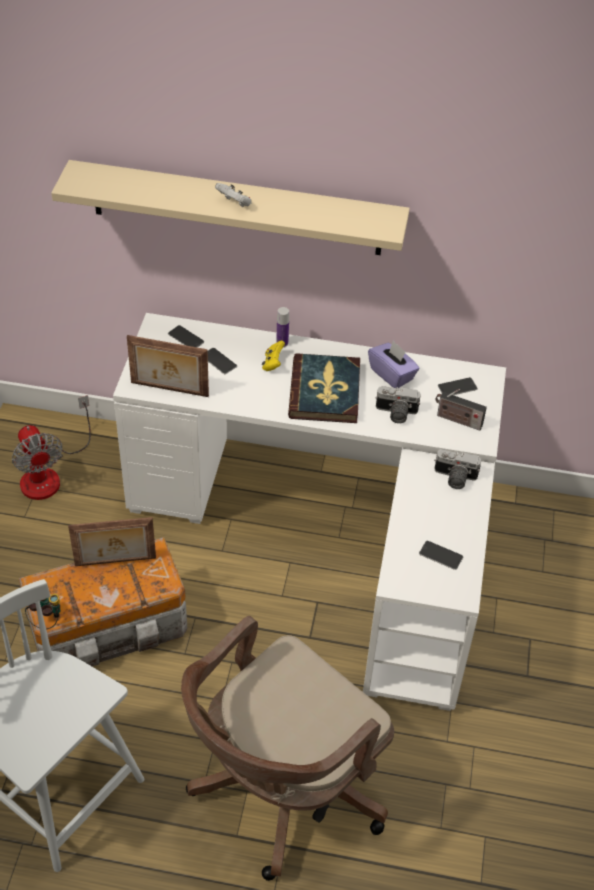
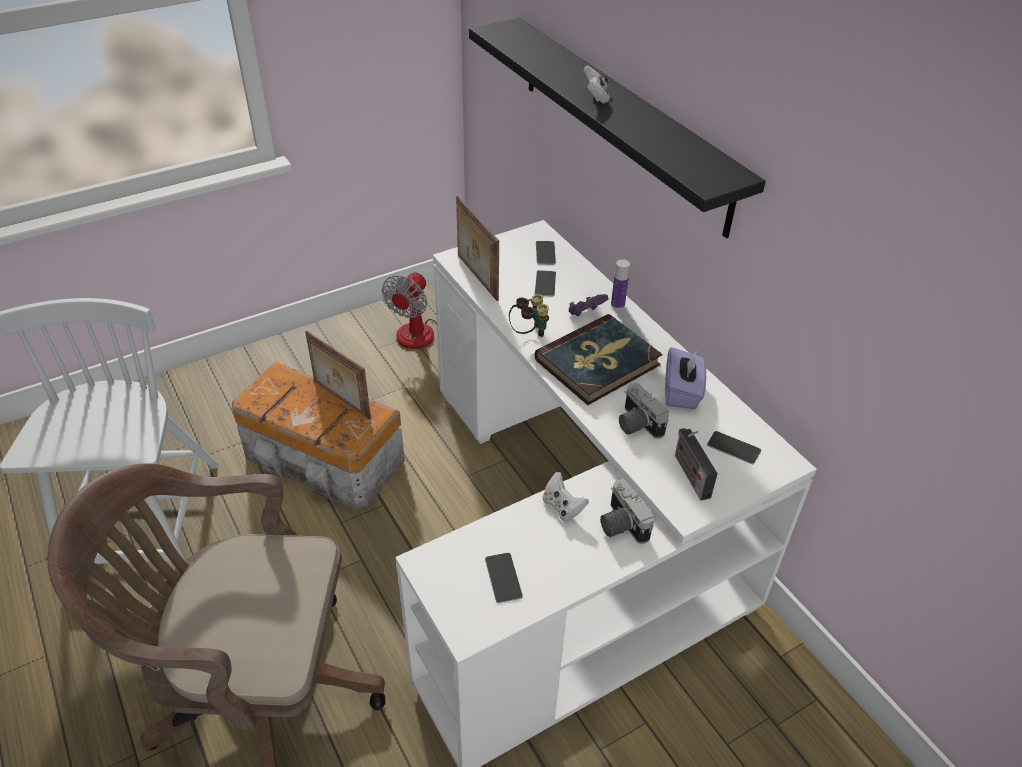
camera: 50 degrees right, 5 degrees down
binoculars [25,594,61,629] -> binoculars moved to [509,294,549,337]
beige shelf [51,160,410,255] -> black shelf [469,18,766,239]
yellow game controller [262,341,285,371] -> purple game controller [569,294,609,317]
none -> white game controller [543,472,589,522]

